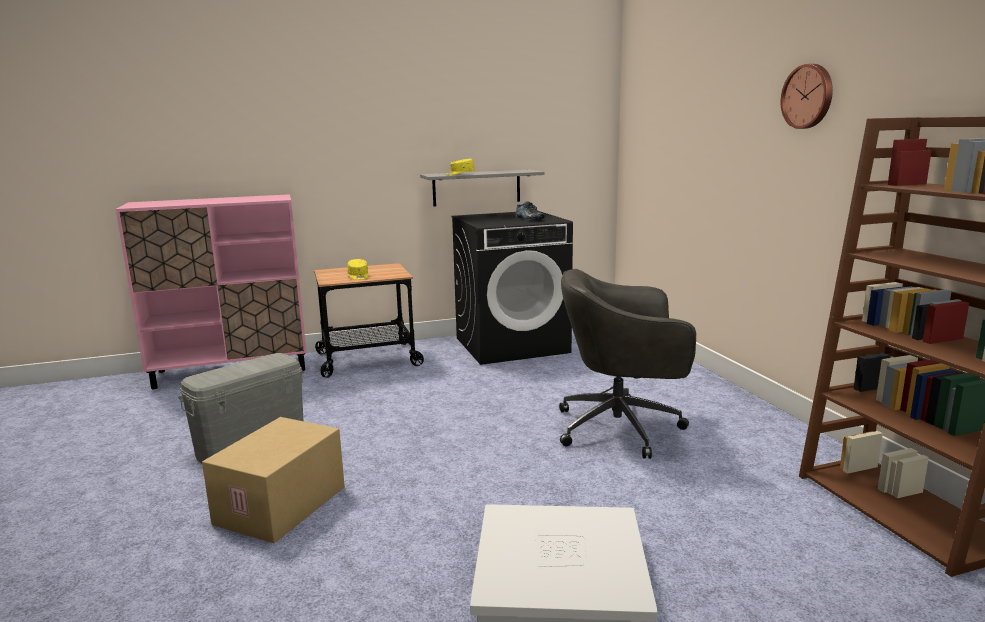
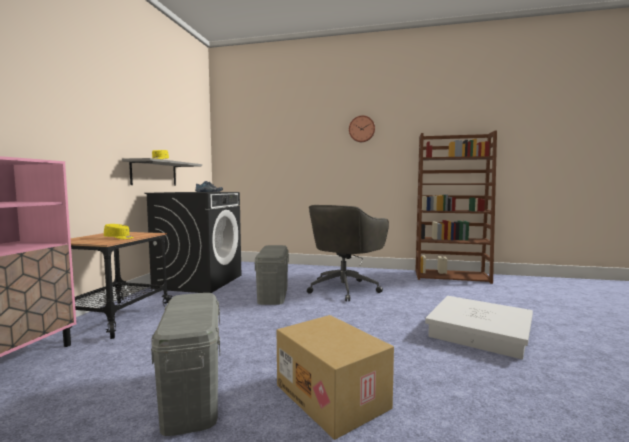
camera: 60 degrees left, 10 degrees down
none -> grey storage box [254,245,289,305]

